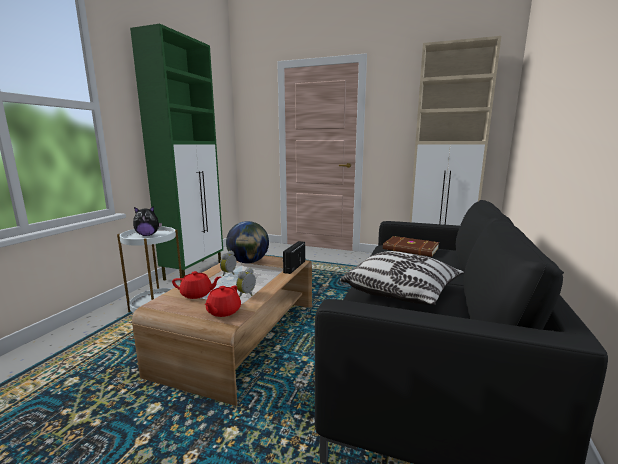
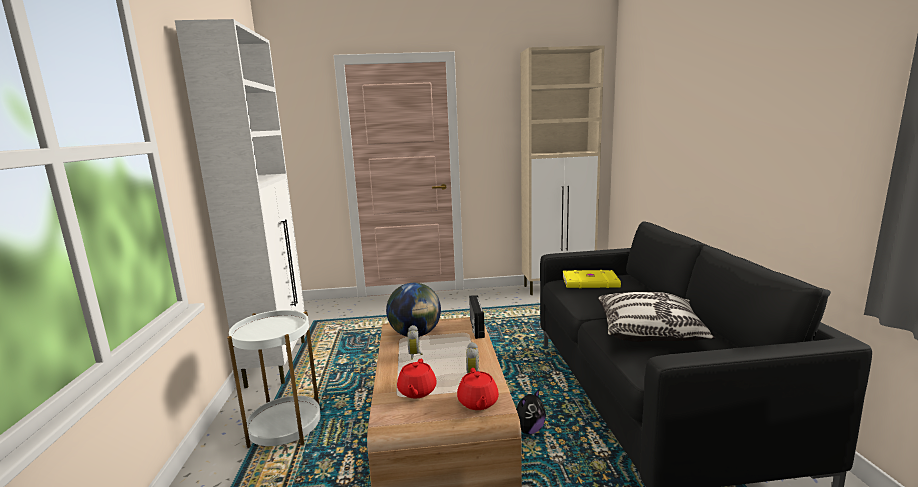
camera: 25 degrees left, 0 degrees up
green cabinet [130,24,223,280] -> white cabinet [175,19,305,388]
plush toy [133,206,162,236] -> plush toy moved to [516,390,546,434]
red teapot [172,271,221,299] -> red teapot turned 120 degrees clockwise [397,359,436,399]
brown book [383,236,439,257] -> yellow book [563,270,621,288]

